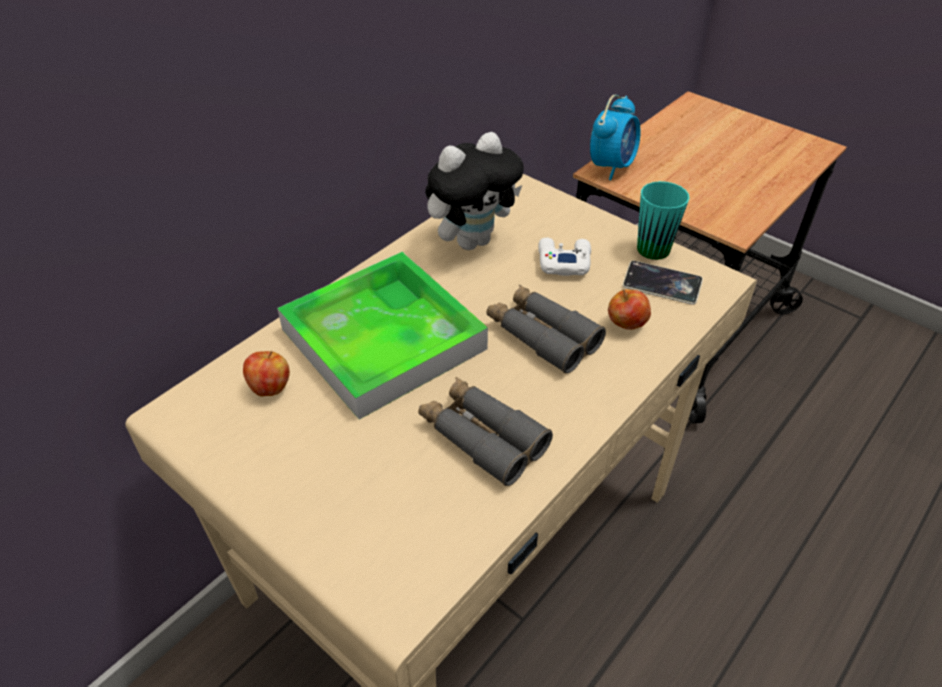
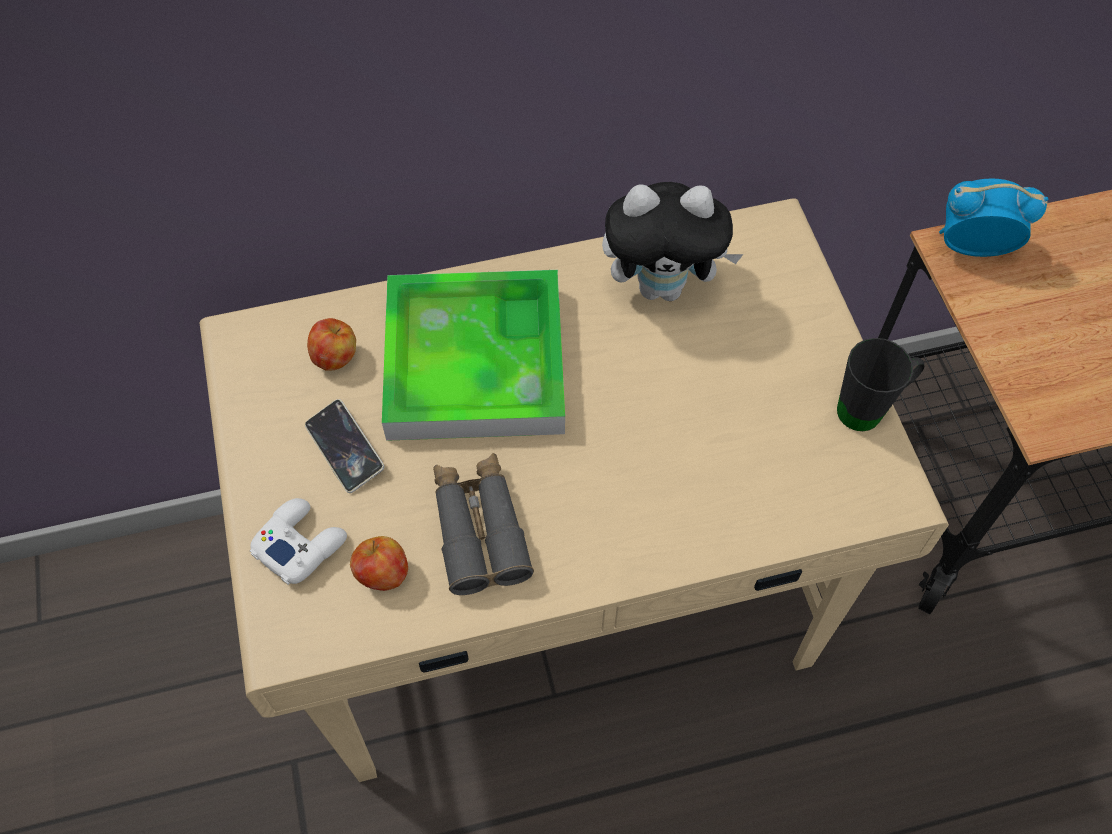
camera: 35 degrees right, 15 degrees up
grey binoculars [487,285,606,373] -> none
white game controller [538,237,591,276] -> white game controller moved to [250,498,347,585]
alarm clock [590,95,641,180] -> alarm clock turned 150 degrees counterclockwise [939,178,1048,257]
apple [608,289,651,330] -> apple moved to [350,536,408,591]
phone [623,260,703,305] -> phone moved to [305,399,384,493]
turquoise mug [637,181,689,260] -> black mug [837,338,924,431]

